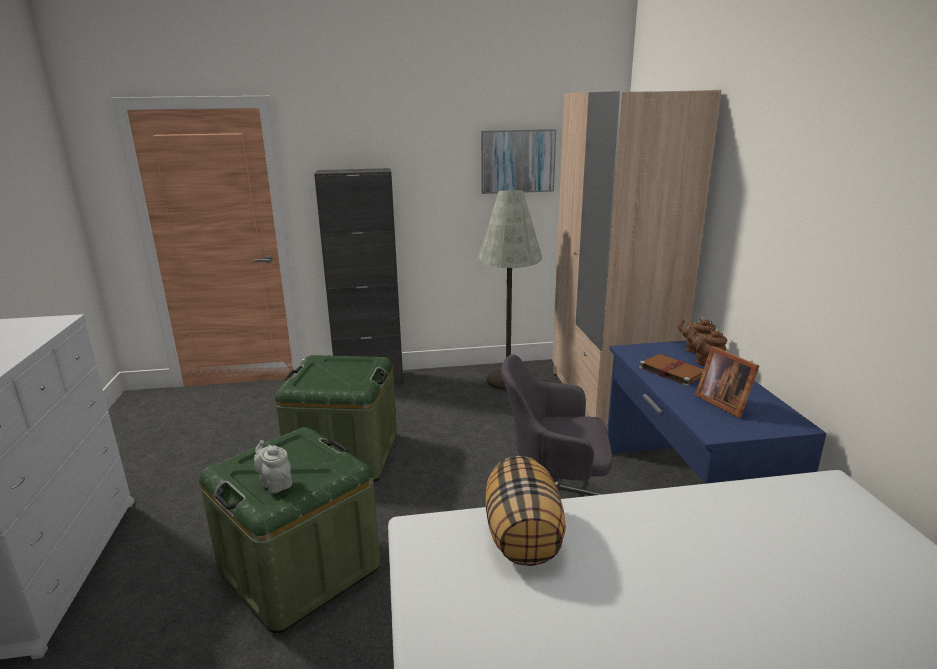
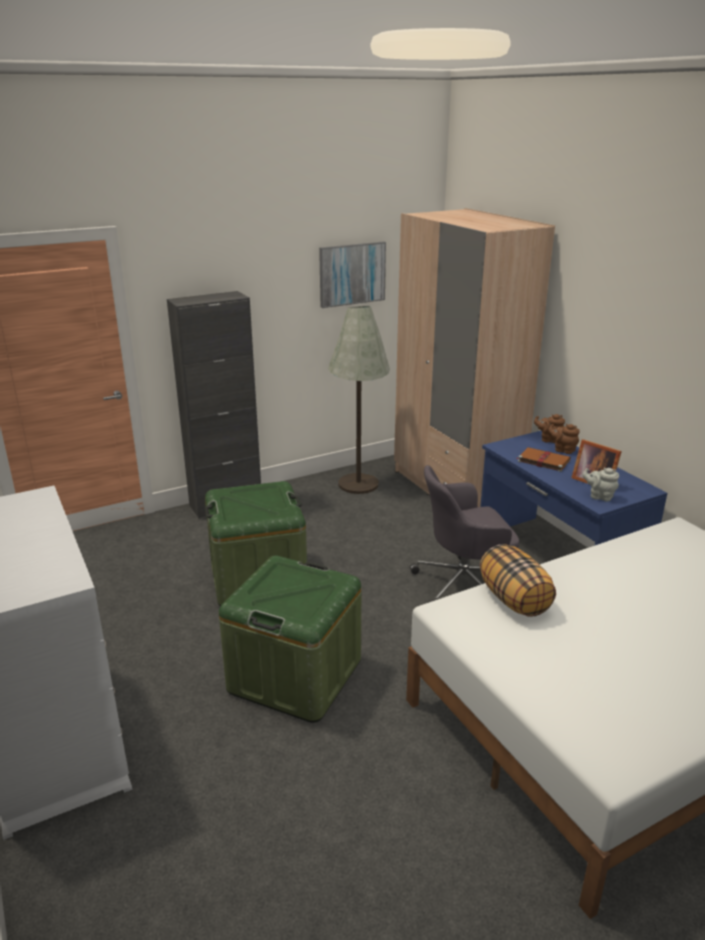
camera: 20 degrees left, 5 degrees up
grey teapot [254,440,292,493] -> grey teapot moved to [582,468,619,502]

